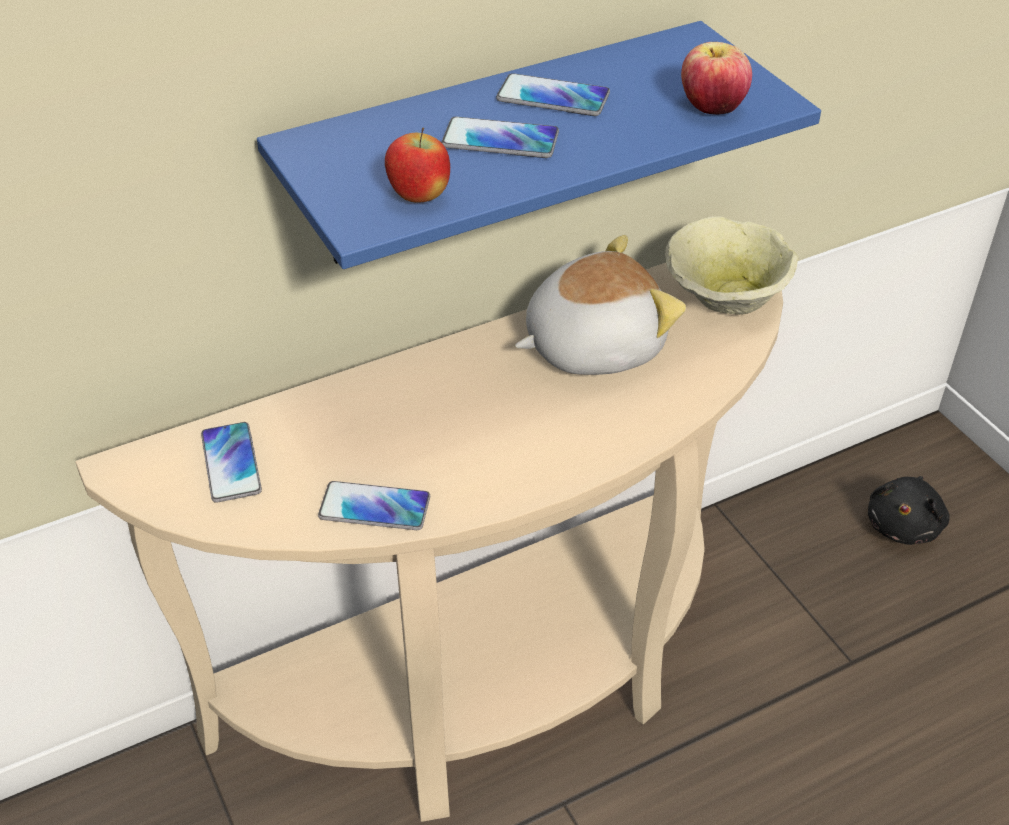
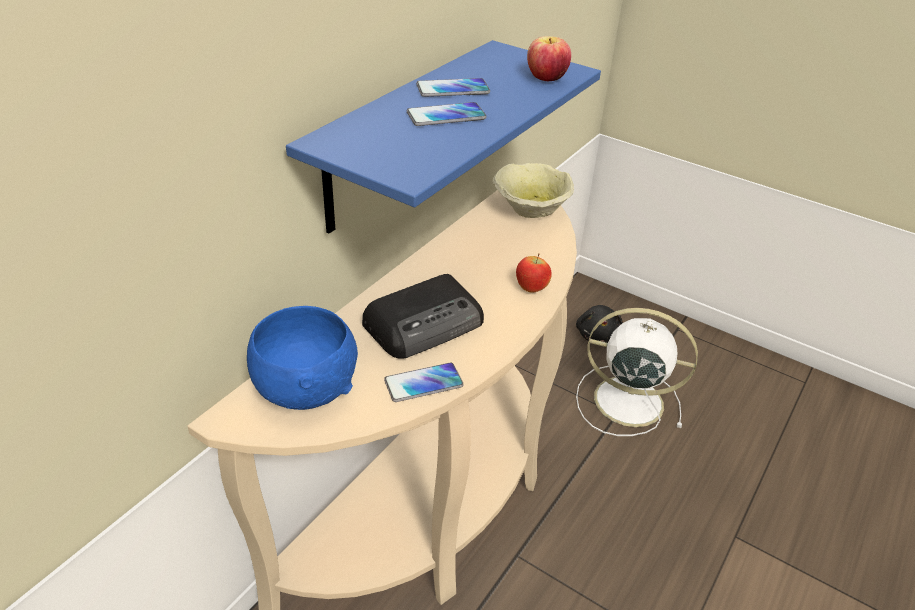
camera: 30 degrees left, 5 degrees down
phone [201,422,262,503] -> blue bowl [247,306,358,410]
apple [385,127,450,203] -> apple moved to [516,253,552,293]
plush toy [515,235,686,375] -> none
none -> radio [362,274,484,359]
none -> white fan [576,308,698,436]

